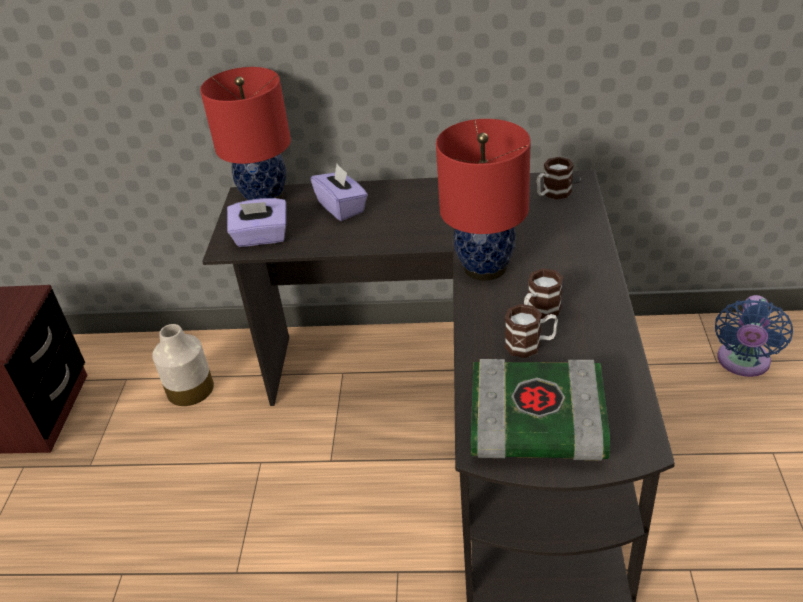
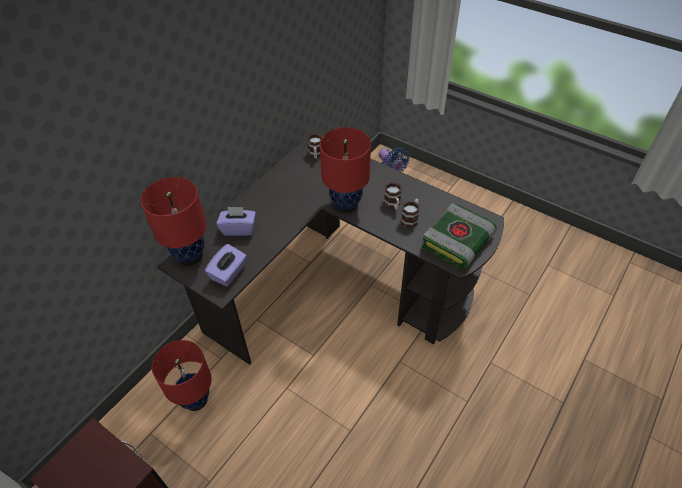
camera: 60 degrees left, 10 degrees up
beige vase [152,324,214,406] -> red table lamp [152,340,212,411]

